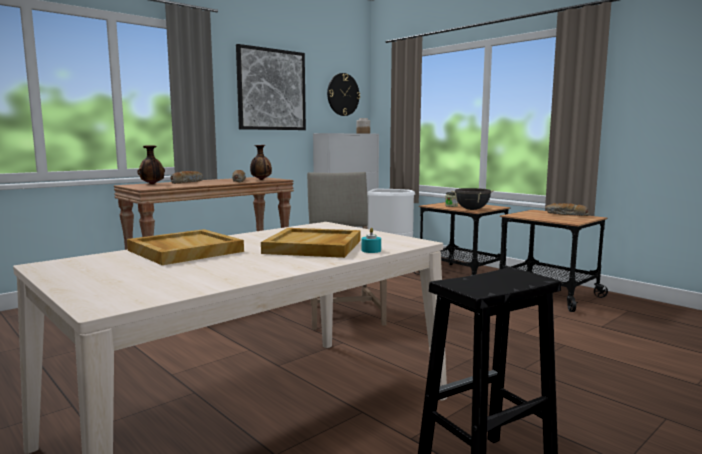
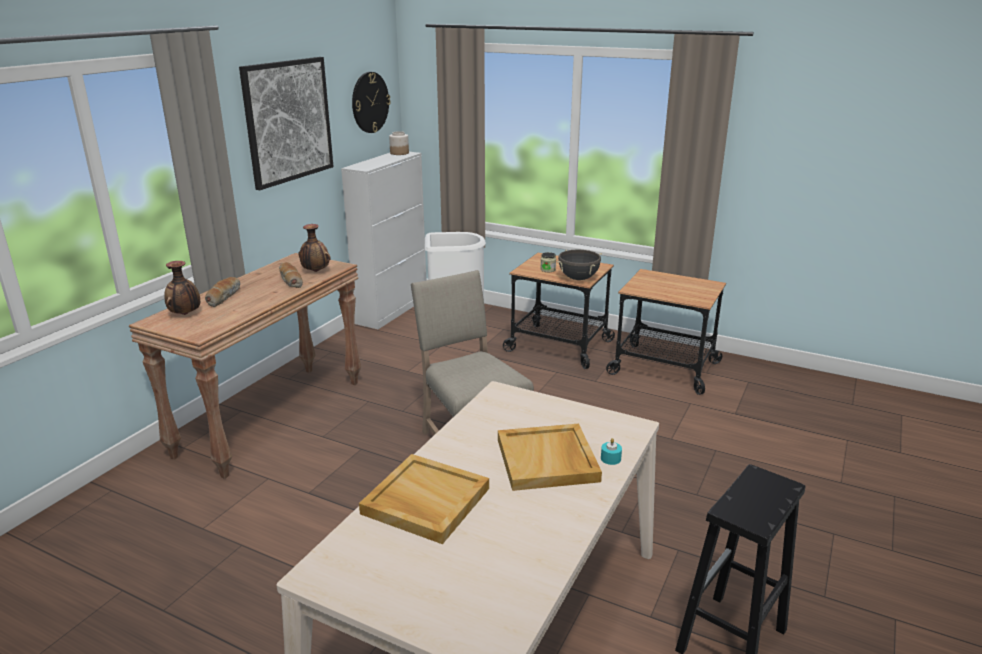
camera: 20 degrees left, 15 degrees up
bread [545,203,589,216] -> none

